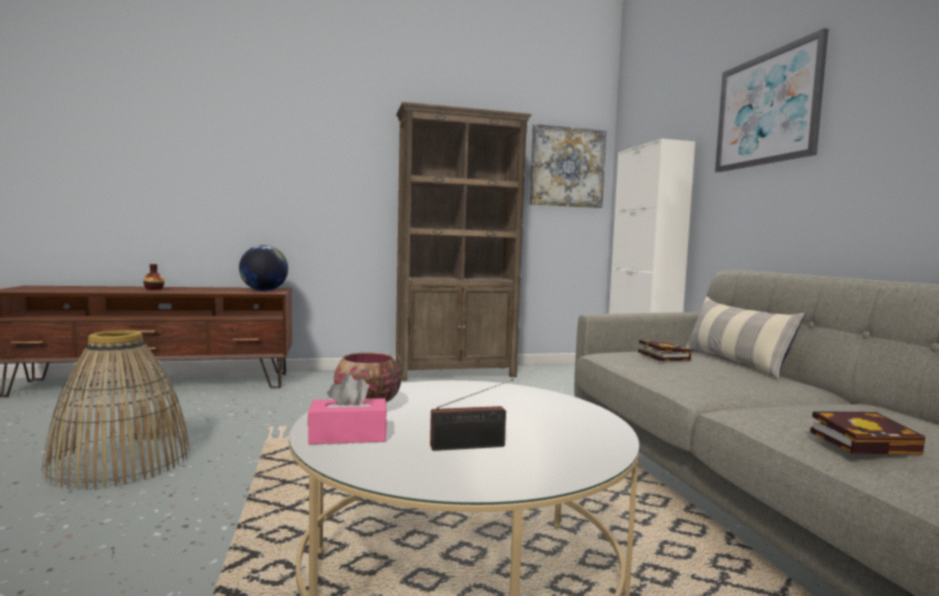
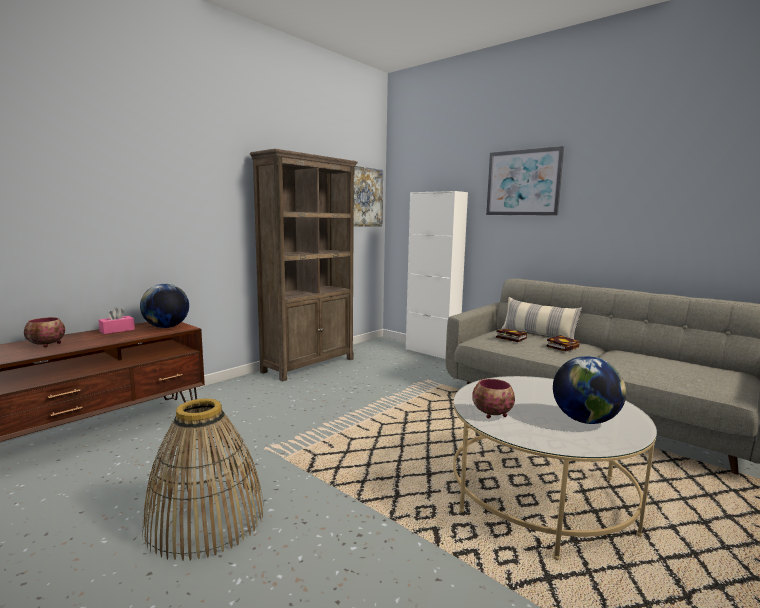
camera: 35 degrees left, 5 degrees up
vase [143,264,164,290] -> bowl [24,317,65,347]
pink tissue box [308,375,387,444] -> pink tissue box moved to [99,307,135,334]
radio [430,379,513,451] -> globe [553,356,626,424]
book [810,411,926,454] -> book moved to [546,335,580,352]

